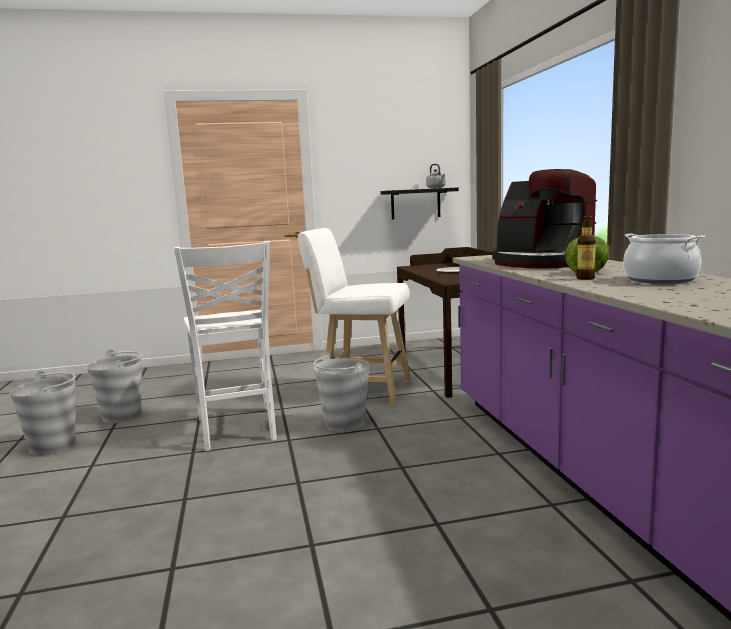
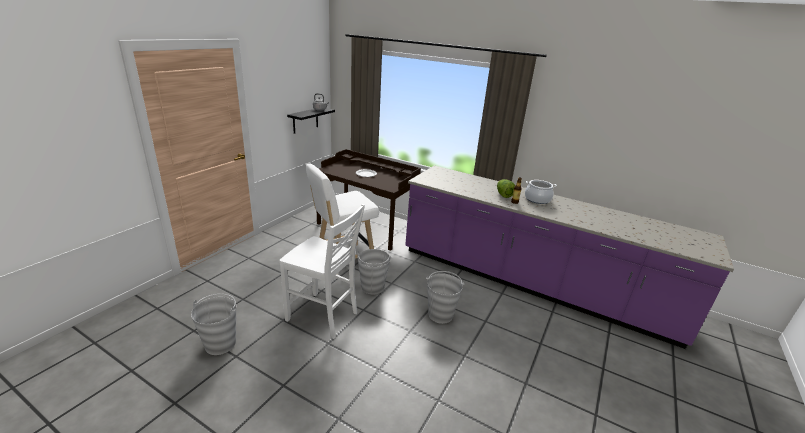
camera: 50 degrees left, 15 degrees up
grey bucket [10,371,76,456] -> grey bucket moved to [426,271,465,324]
coffee machine [492,169,597,269] -> none

